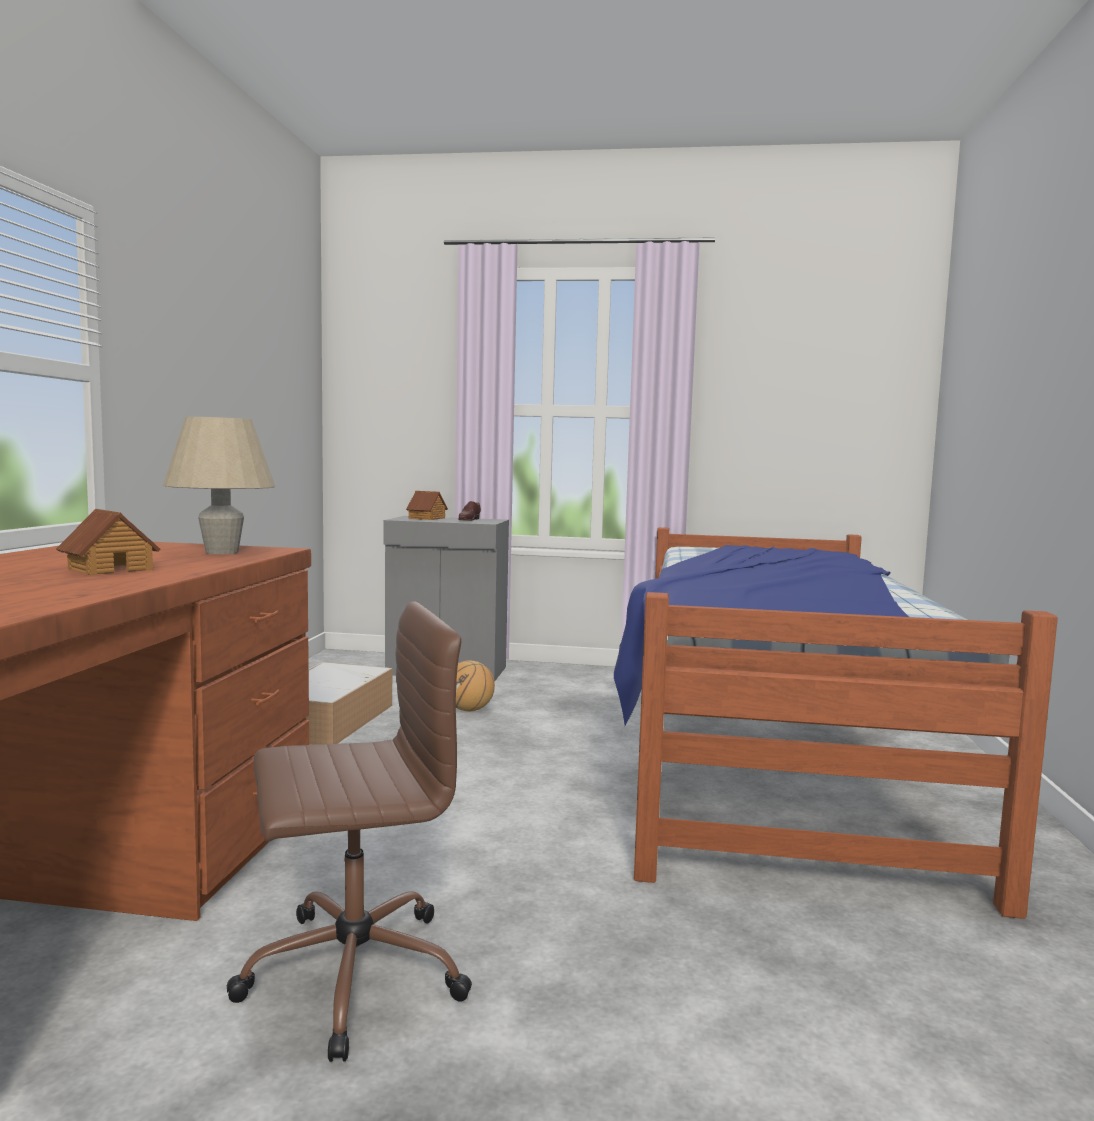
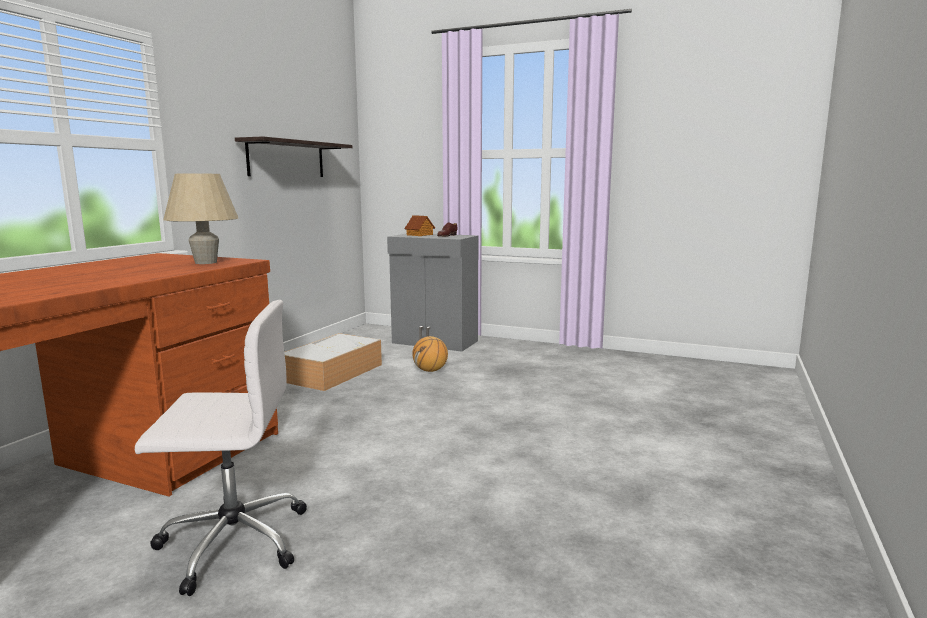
camera: 15 degrees right, 5 degrees up
toy house [56,509,161,575] -> none
brown office chair [227,601,472,1062] -> white office chair [135,300,307,596]
bed [614,527,1058,919] -> none
none -> shelf [235,136,353,177]

